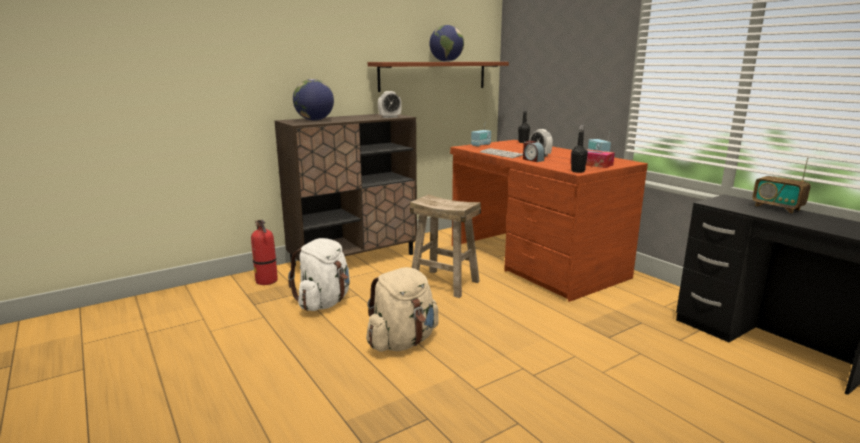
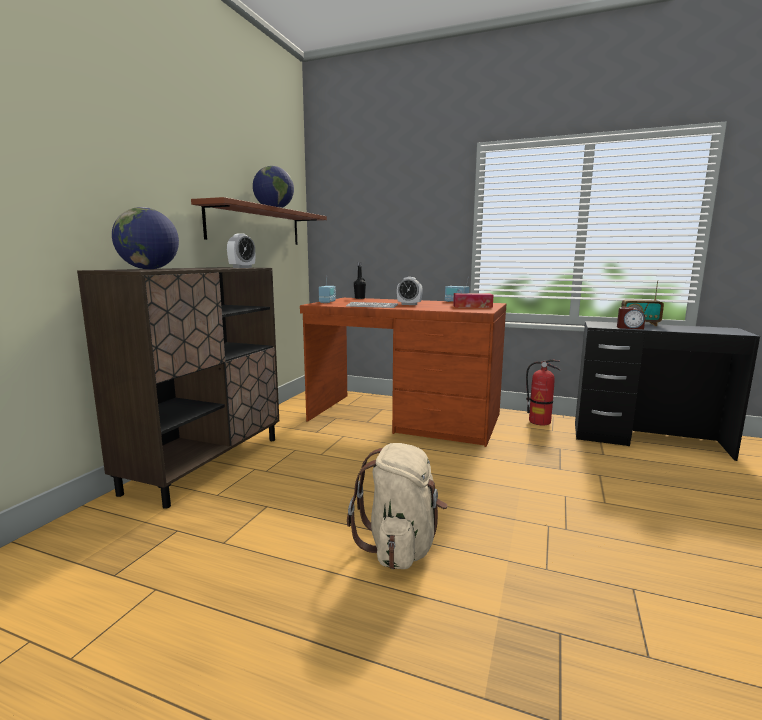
camera: 35 degrees left, 5 degrees down
fire extinguisher [251,220,278,285] -> fire extinguisher moved to [526,360,561,425]
white backpack [288,238,350,311] -> none
beige stool [410,194,481,298] -> none
alarm clock [523,141,545,162] -> alarm clock moved to [617,307,645,329]
black bottle [571,125,588,173] -> none

